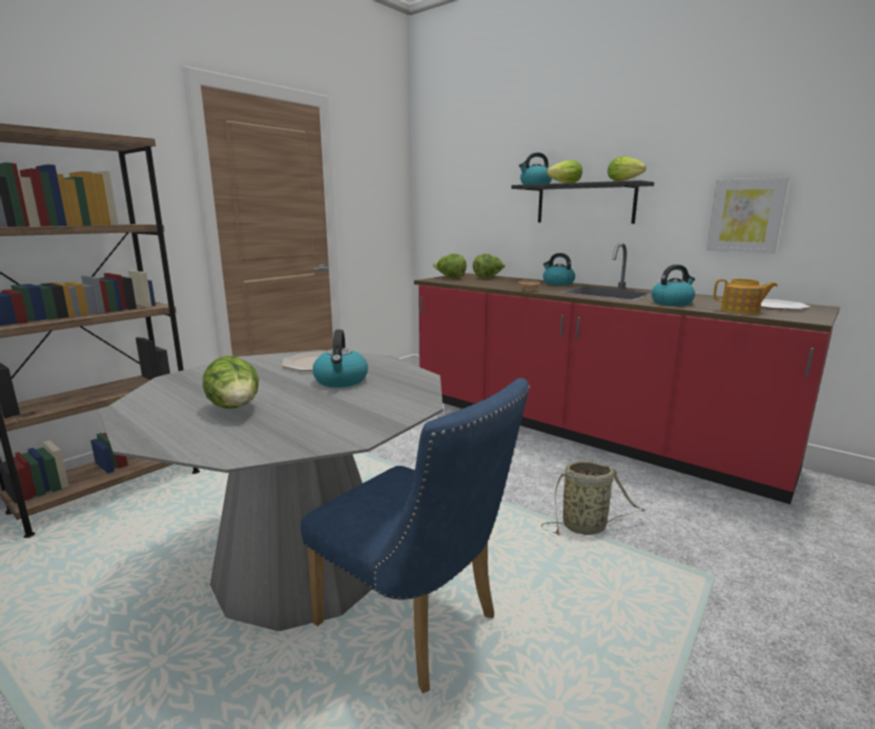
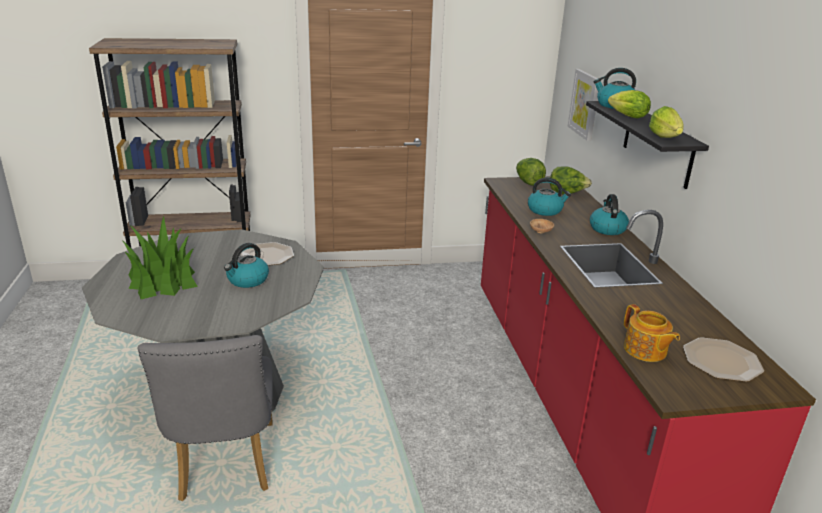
camera: 40 degrees right, 10 degrees up
lettuce [203,356,259,409] -> potted plant [122,217,198,299]
blue chair [301,378,530,693] -> grey chair [138,335,273,501]
basket [541,461,646,536] -> none
kettle [651,264,695,306] -> kettle moved to [528,178,571,216]
picture [707,177,789,253] -> picture moved to [568,69,598,141]

